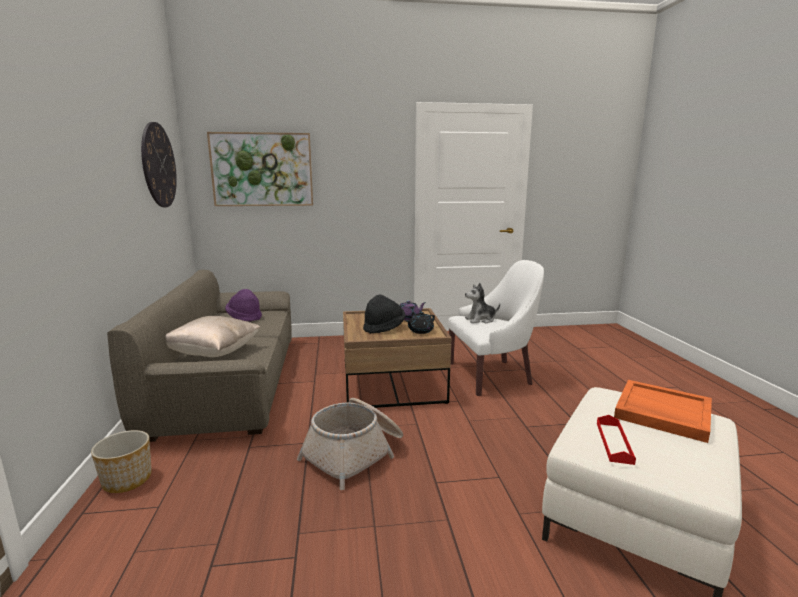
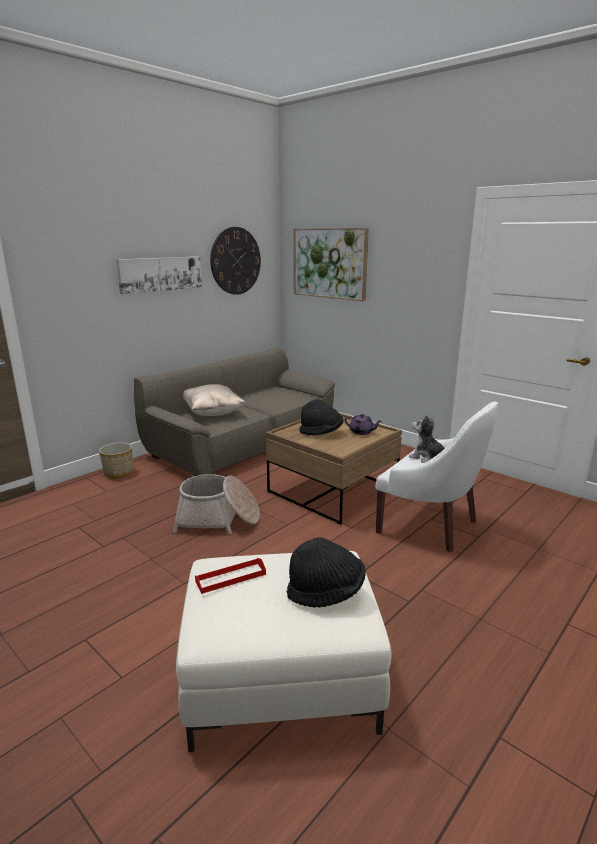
camera: 50 degrees right, 5 degrees up
purple hat [225,289,262,322] -> none
black teapot [406,312,435,334] -> none
orange tray [614,380,712,443] -> black hat [287,537,366,608]
none -> picture [116,256,202,294]

